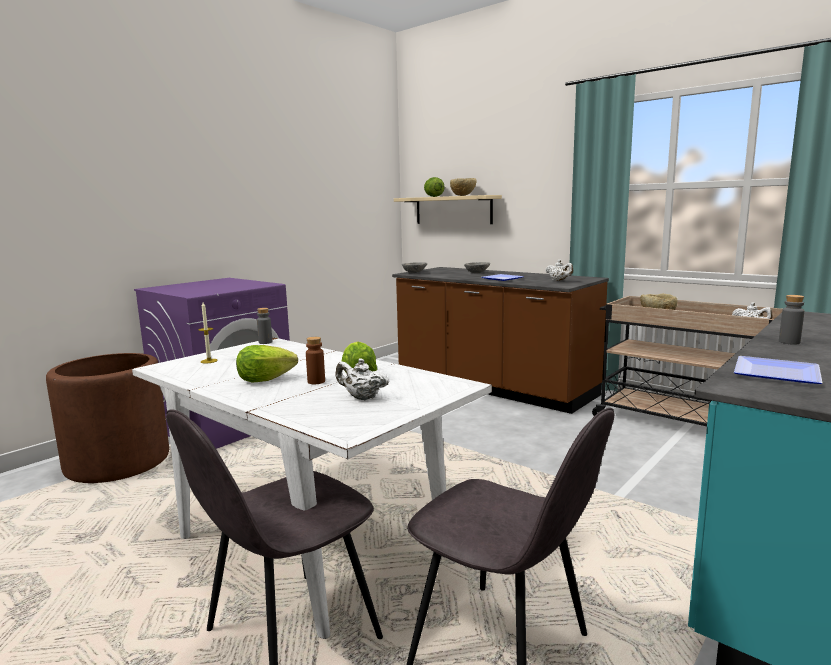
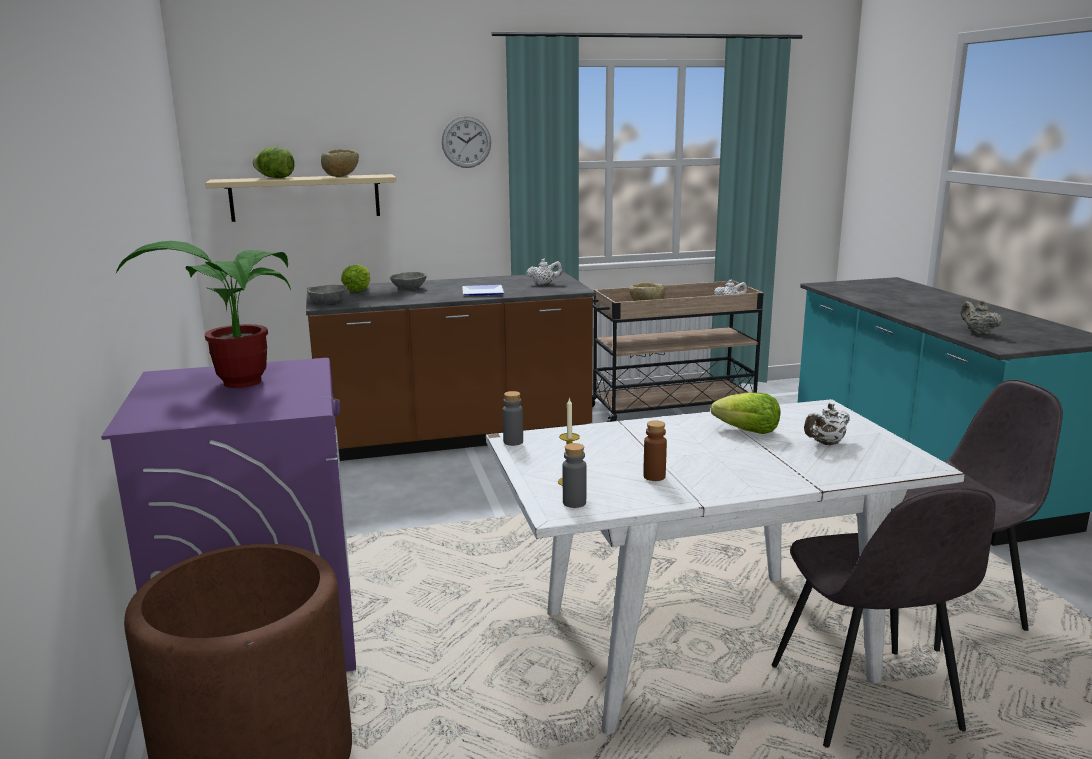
camera: 55 degrees left, 5 degrees up
lettuce [236,345,298,382] -> lettuce moved to [341,264,370,292]
brown bottle [306,337,325,384] -> brown bottle moved to [643,421,667,481]
plate [734,356,822,384] -> beige teapot [961,300,1002,335]
grey bottle [779,295,804,345] -> grey bottle moved to [563,443,587,508]
none -> potted plant [116,241,291,388]
none -> wall clock [442,116,491,168]

